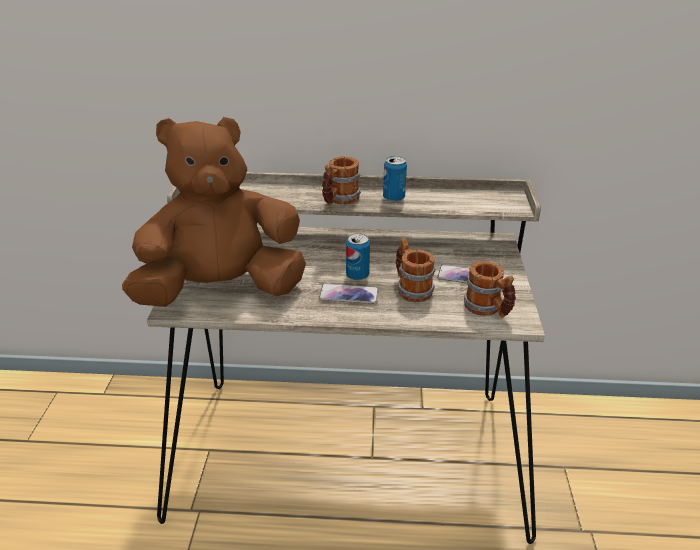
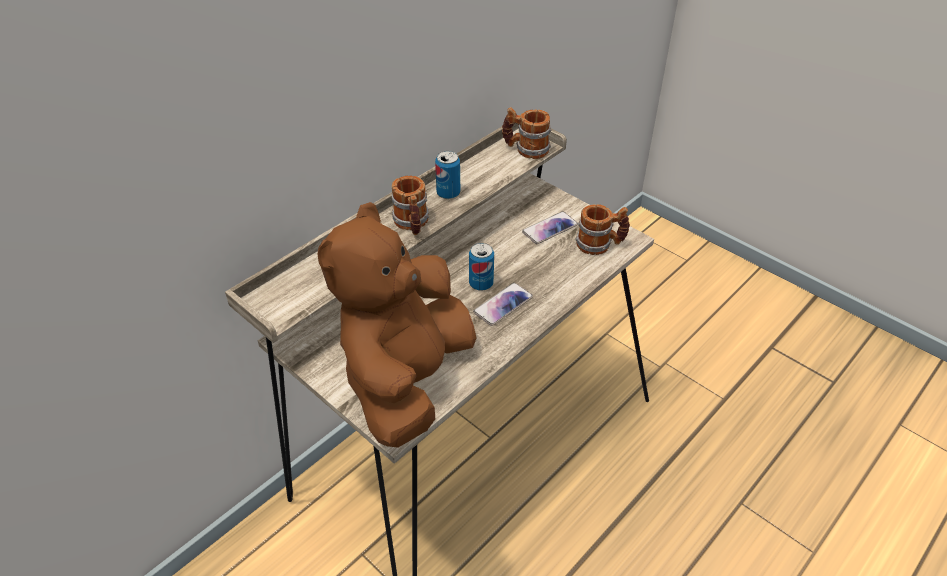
camera: 50 degrees left, 10 degrees up
mug [396,238,436,302] -> mug moved to [502,107,551,159]

